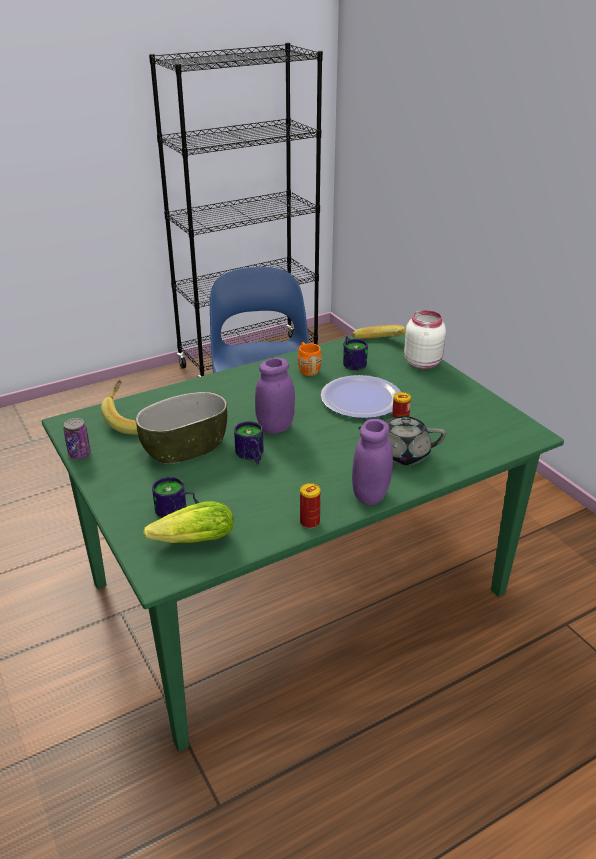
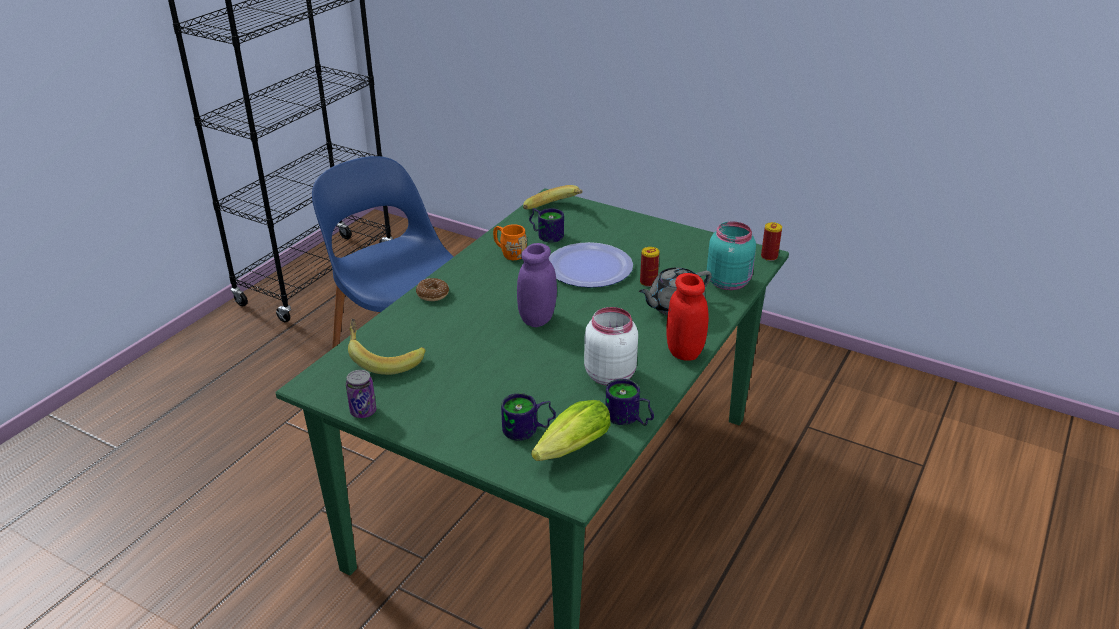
camera: 30 degrees left, 0 degrees up
bowl [136,392,227,464] -> none
mug [234,421,264,465] -> mug moved to [605,379,654,426]
can [300,483,321,529] -> can moved to [761,222,782,261]
purple jar [352,419,393,505] -> red jar [666,273,709,361]
white jar [404,310,446,369] -> white jar moved to [584,307,638,386]
none -> donut [416,278,449,301]
none -> turquoise jar [707,221,756,290]

